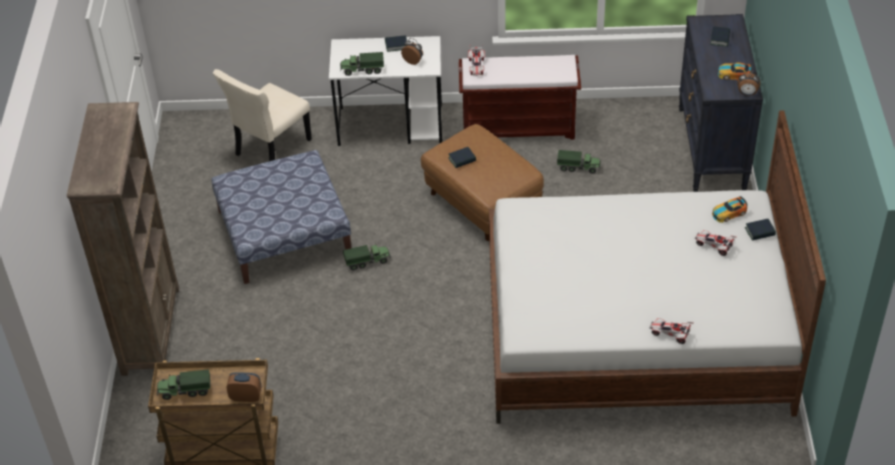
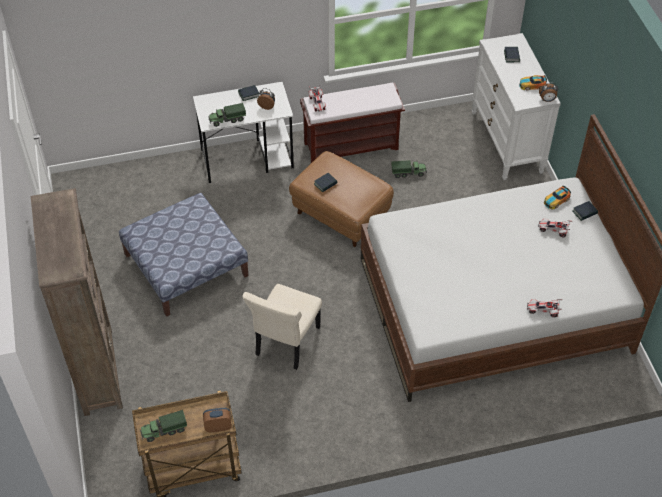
camera: 15 degrees left, 5 degrees up
beige chair [213,69,312,161] -> beige chair moved to [243,284,322,370]
toy truck [343,243,391,270] -> none
black dresser [679,14,763,192] -> white dresser [472,33,561,180]

